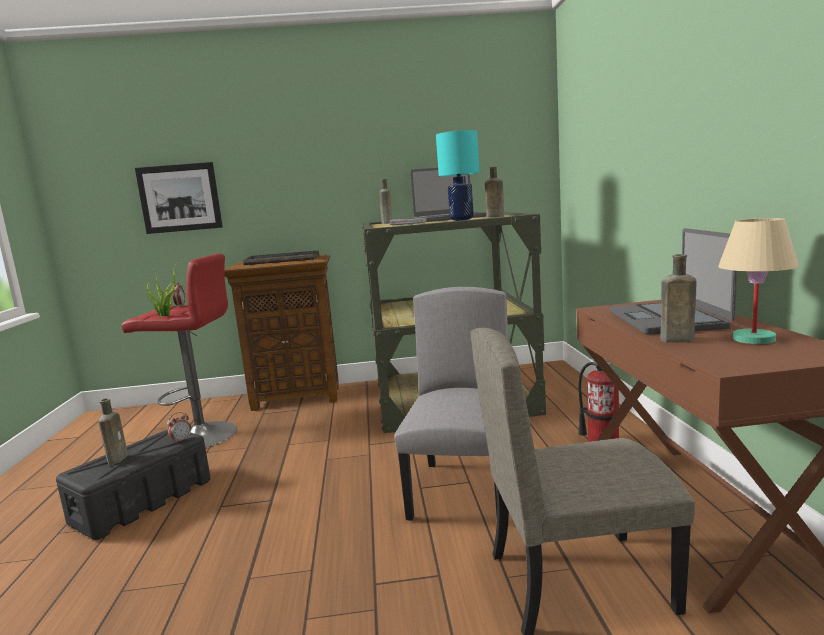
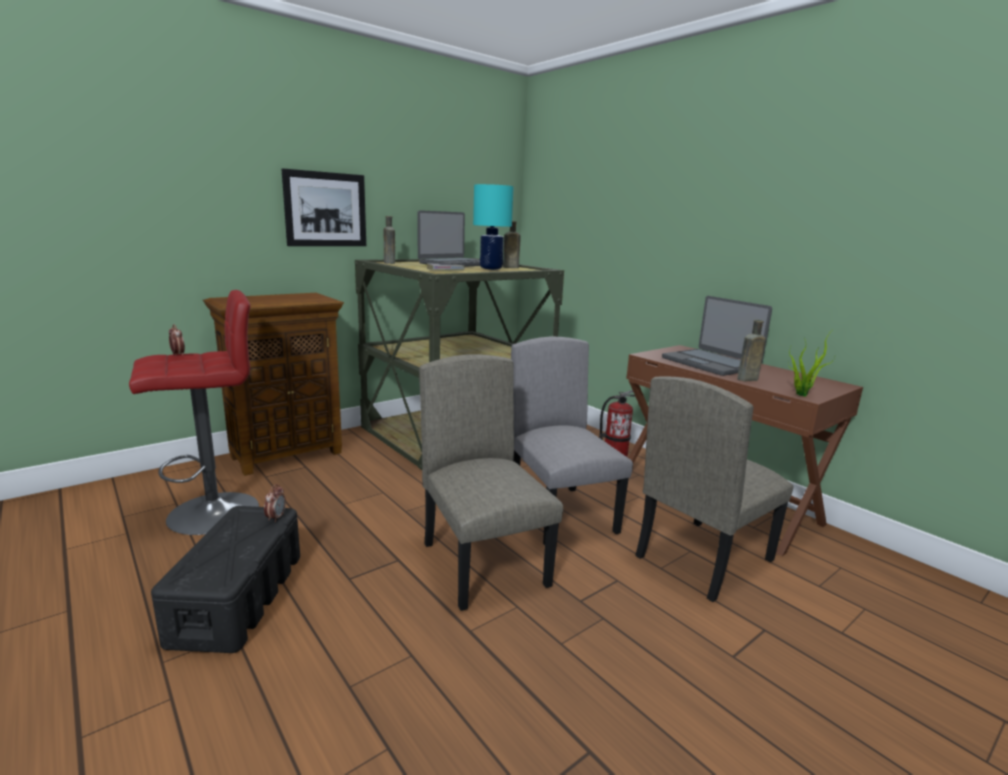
camera: 35 degrees left, 5 degrees up
brown bottle [98,398,128,465] -> none
picture [135,162,223,234] -> picture moved to [282,168,366,246]
potted plant [147,266,175,317] -> potted plant moved to [789,334,835,396]
keyboard [243,250,319,265] -> none
beige table lamp [718,218,799,344] -> none
none -> beige chair [419,354,563,611]

